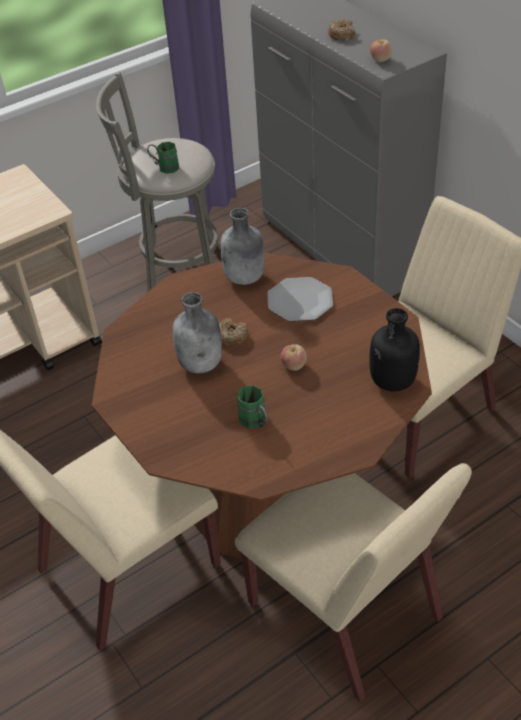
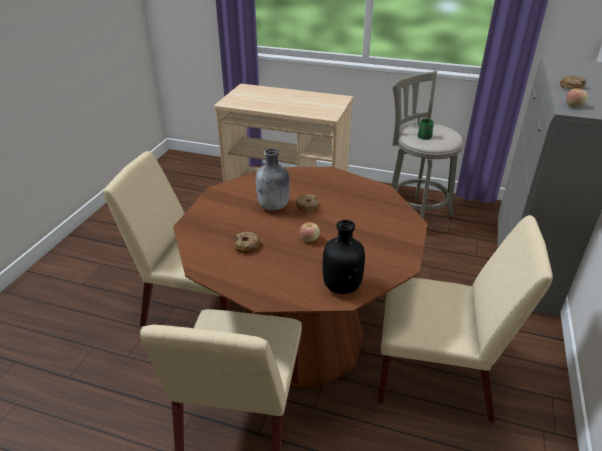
camera: 50 degrees right, 10 degrees down
grey bottle [221,208,265,285] -> none
green mug [237,385,268,429] -> donut [234,232,260,253]
plate [267,277,333,321] -> none

